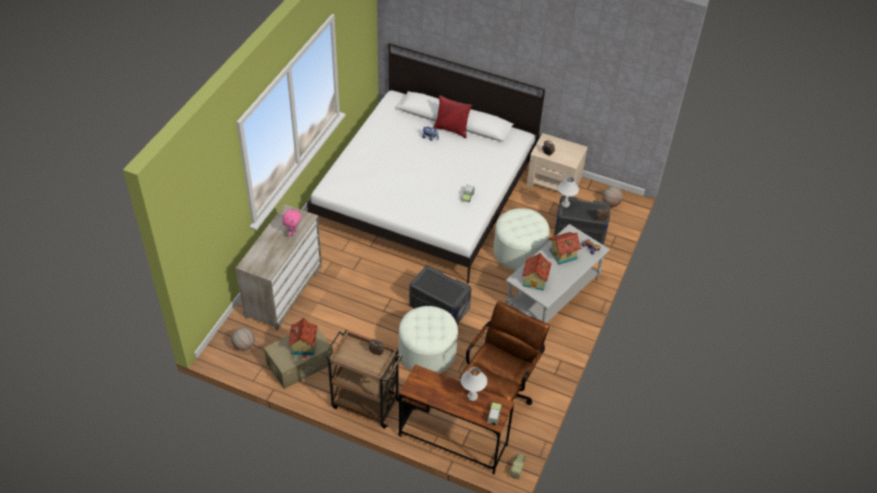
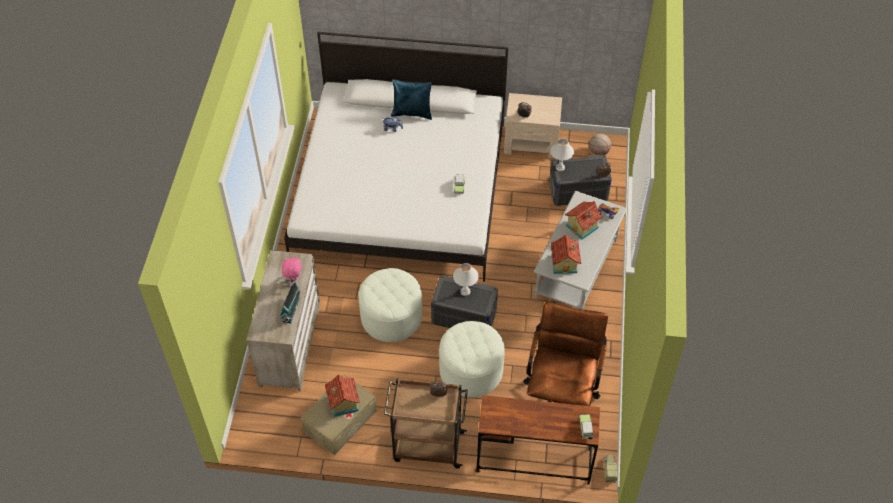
camera: 15 degrees left, 5 degrees up
basketball [231,327,255,351] -> none
red pillow [433,95,472,138] -> blue pillow [391,79,432,120]
white table lamp [461,367,487,401] -> white table lamp moved to [453,263,479,296]
white ottoman [493,208,549,270] -> white ottoman moved to [359,268,422,342]
none -> toy house [280,281,301,324]

